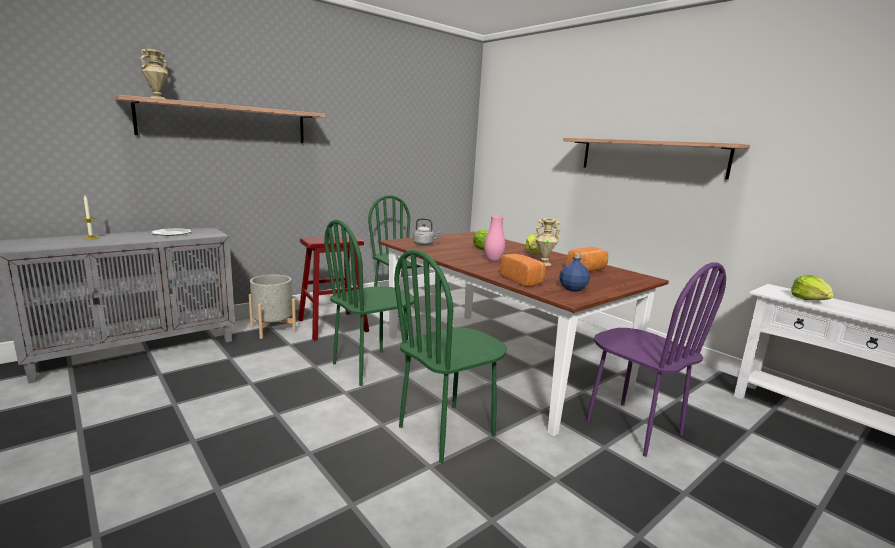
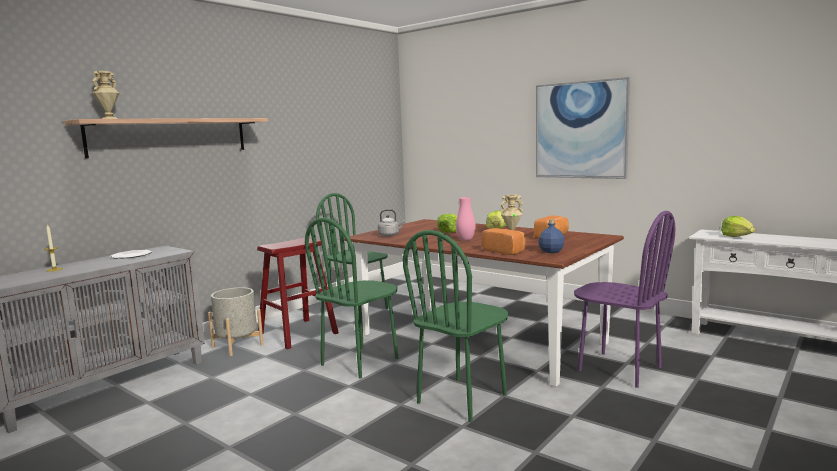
camera: 10 degrees left, 5 degrees down
shelf [563,138,750,180] -> picture [536,77,630,179]

